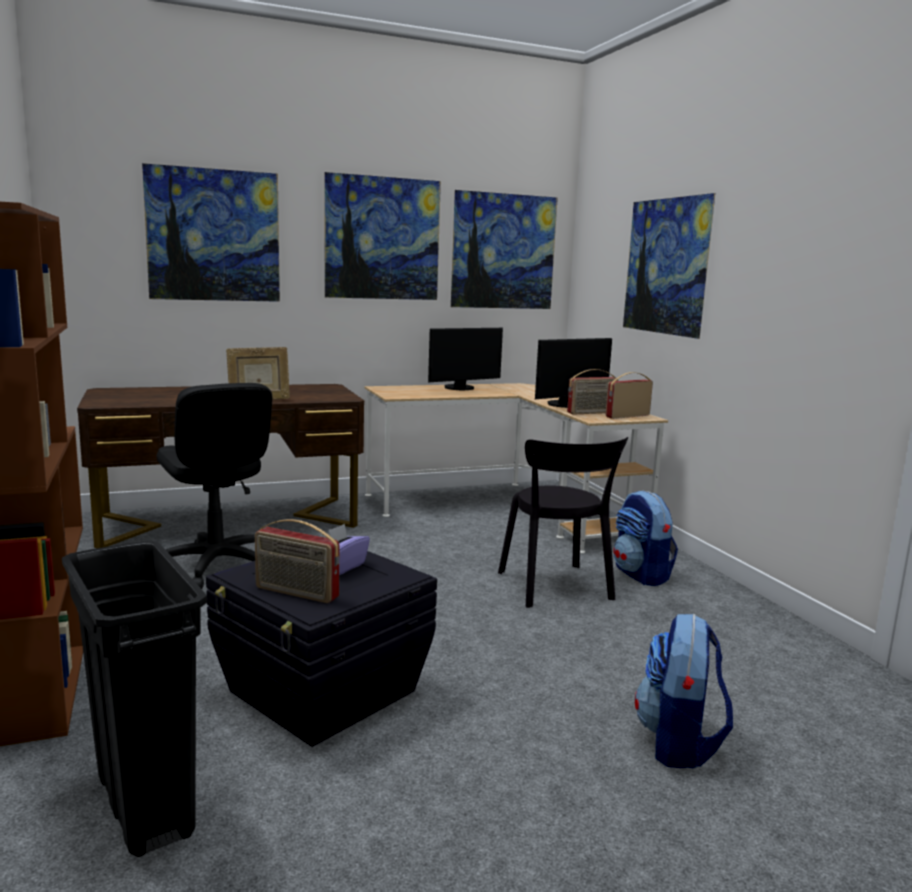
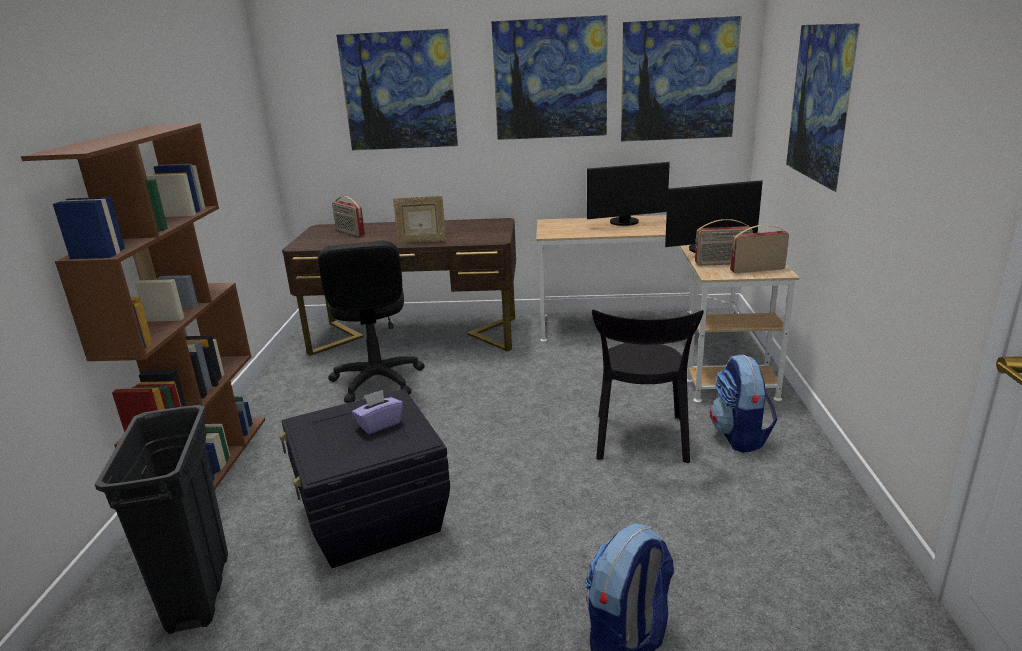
camera: 25 degrees right, 10 degrees up
radio [255,519,339,603] -> radio moved to [332,196,365,236]

